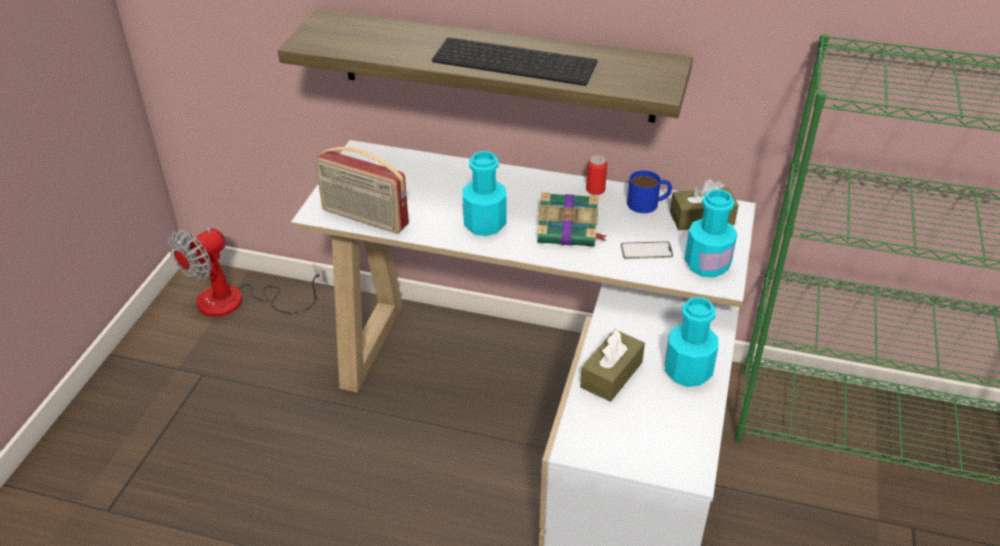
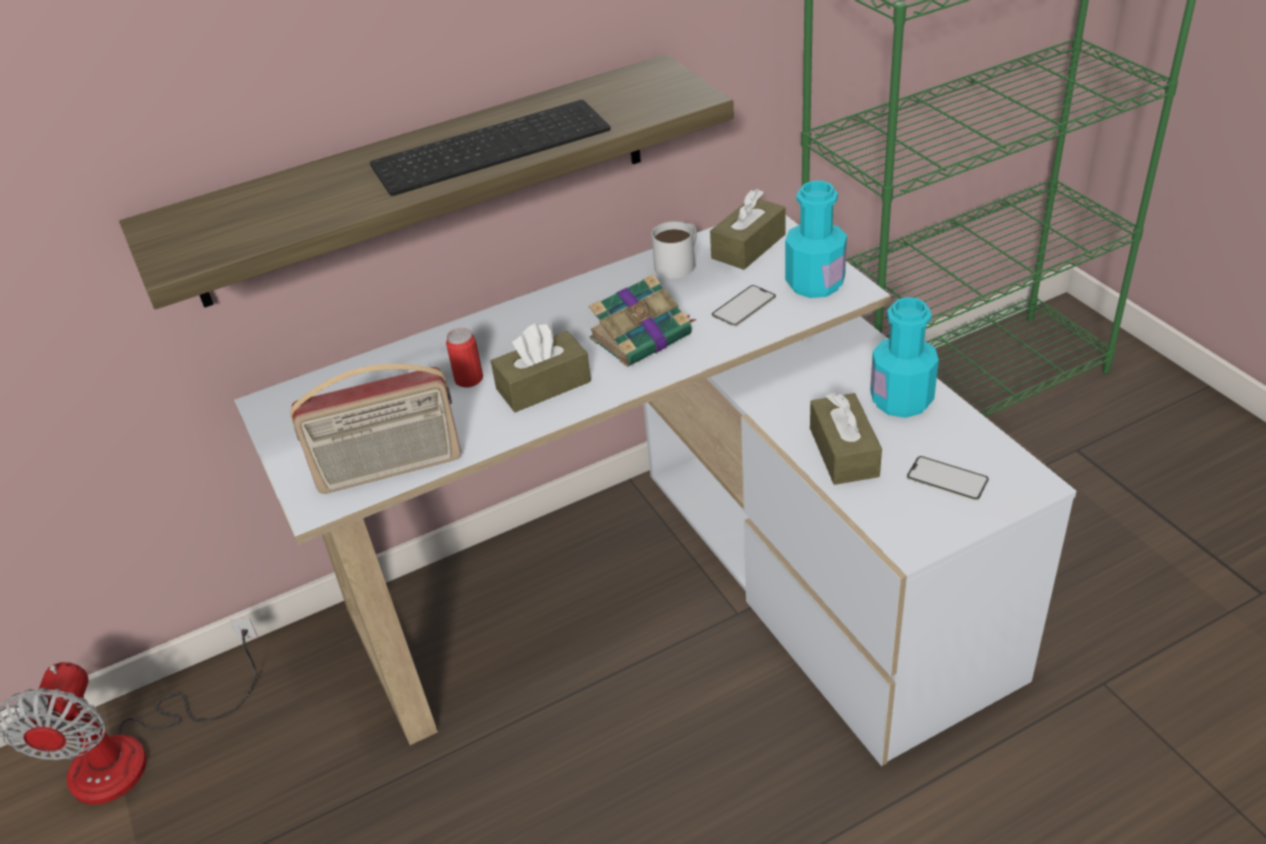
camera: 40 degrees left, 0 degrees up
turquoise bottle [462,151,506,236] -> brown tissue box [491,323,591,412]
can [586,155,607,195] -> can moved to [446,328,483,388]
blue mug [627,170,672,213] -> white mug [652,221,697,279]
none -> phone [907,456,989,501]

